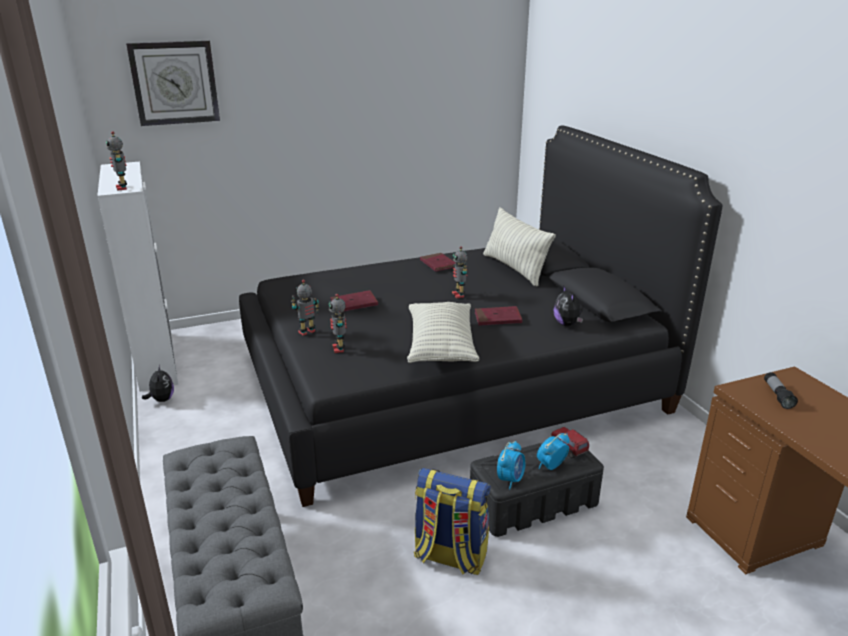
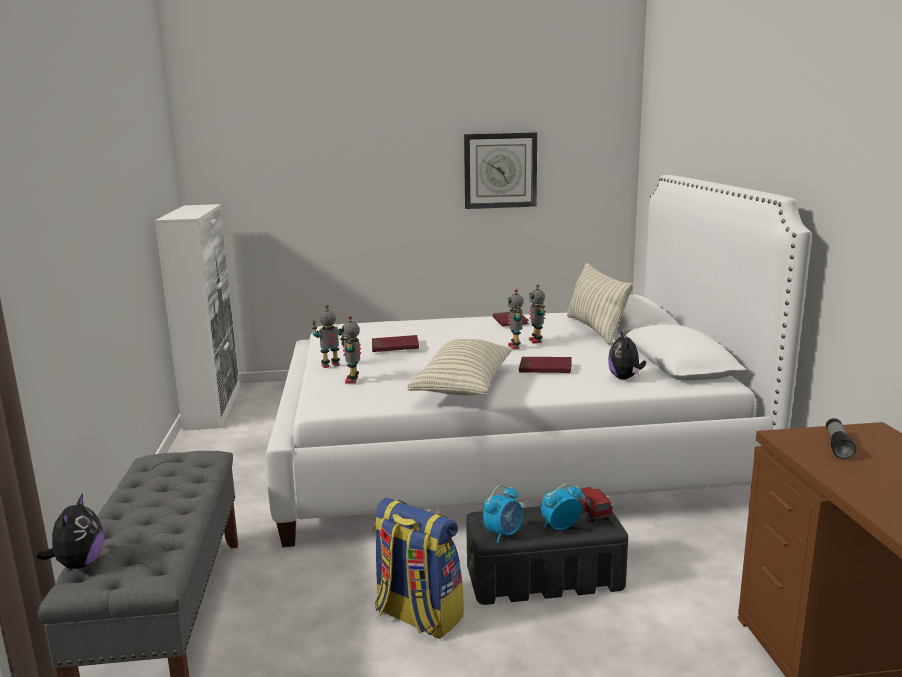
camera: 15 degrees right, 10 degrees down
toy robot [106,131,127,191] -> toy robot moved to [529,284,546,343]
wall clock [126,41,220,126] -> wall clock moved to [464,132,537,209]
plush toy [142,365,174,402] -> plush toy moved to [36,493,104,569]
black bed [239,126,723,507] -> white bed [266,175,812,547]

